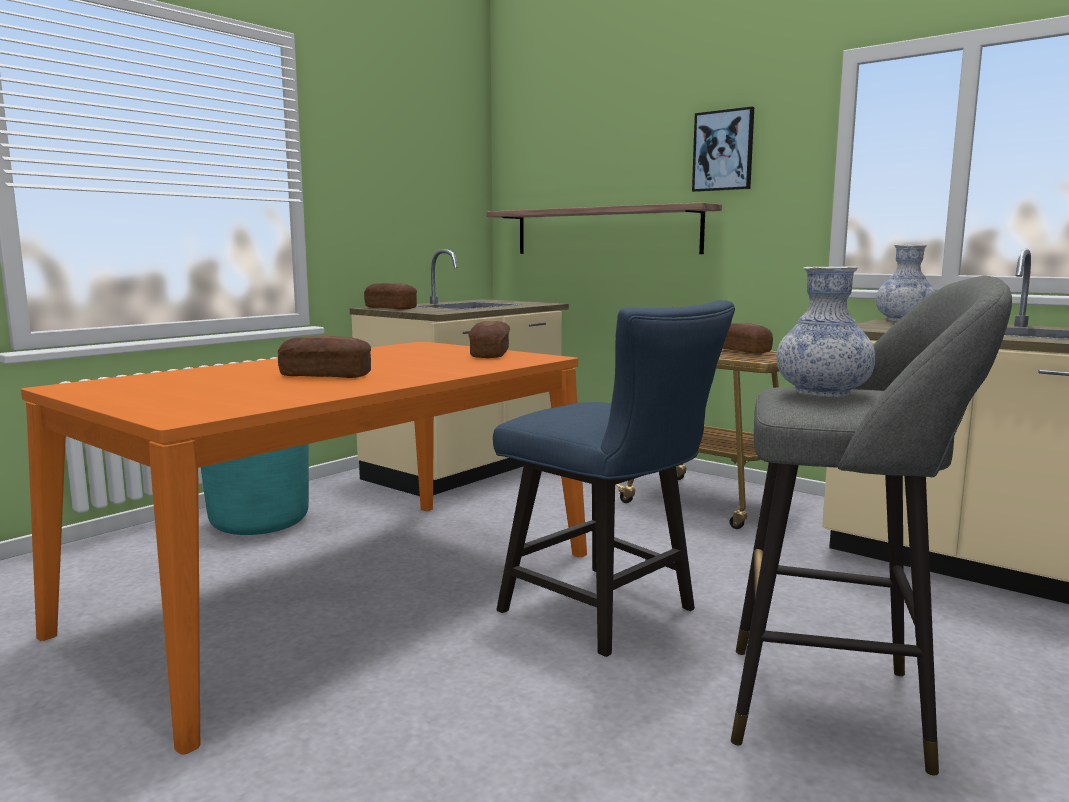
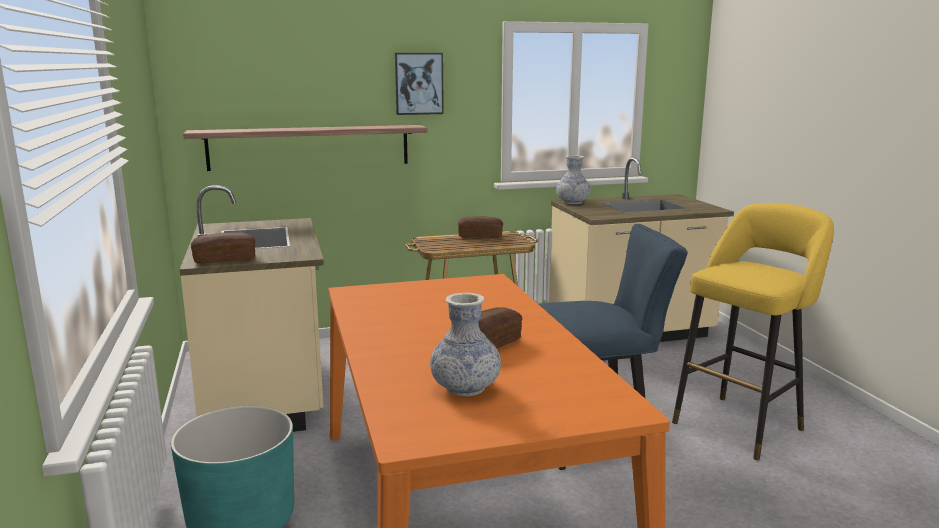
camera: 55 degrees left, 5 degrees up
bread [468,321,510,358] -> none
grey stool [731,276,1012,775] -> yellow stool [672,203,834,460]
vase [776,266,875,397] -> vase moved to [430,292,501,396]

